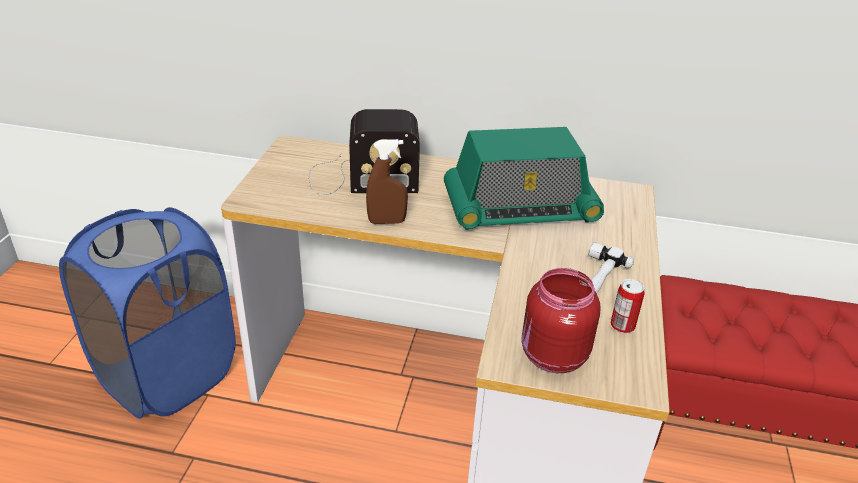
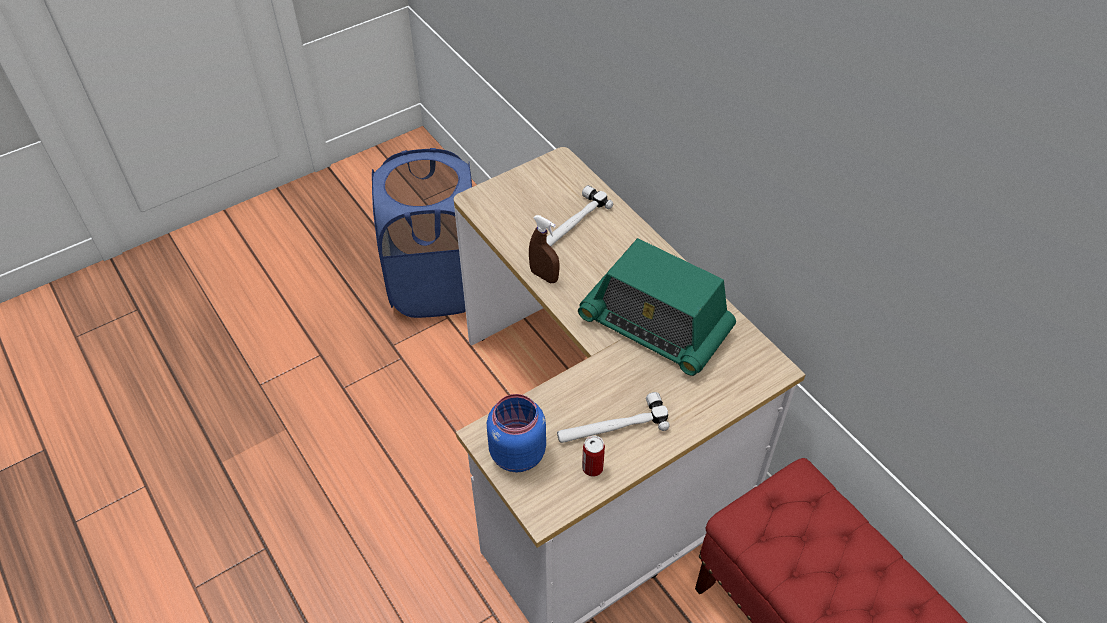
camera: 45 degrees right, 15 degrees up
radio [309,109,420,195] -> hammer [546,185,613,246]
red jar [521,268,600,373] -> blue jar [487,394,546,472]

